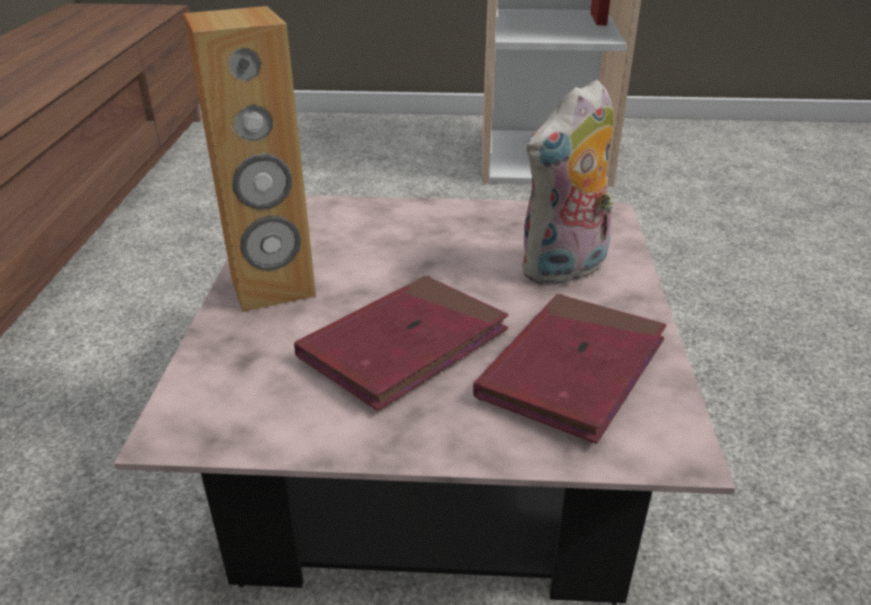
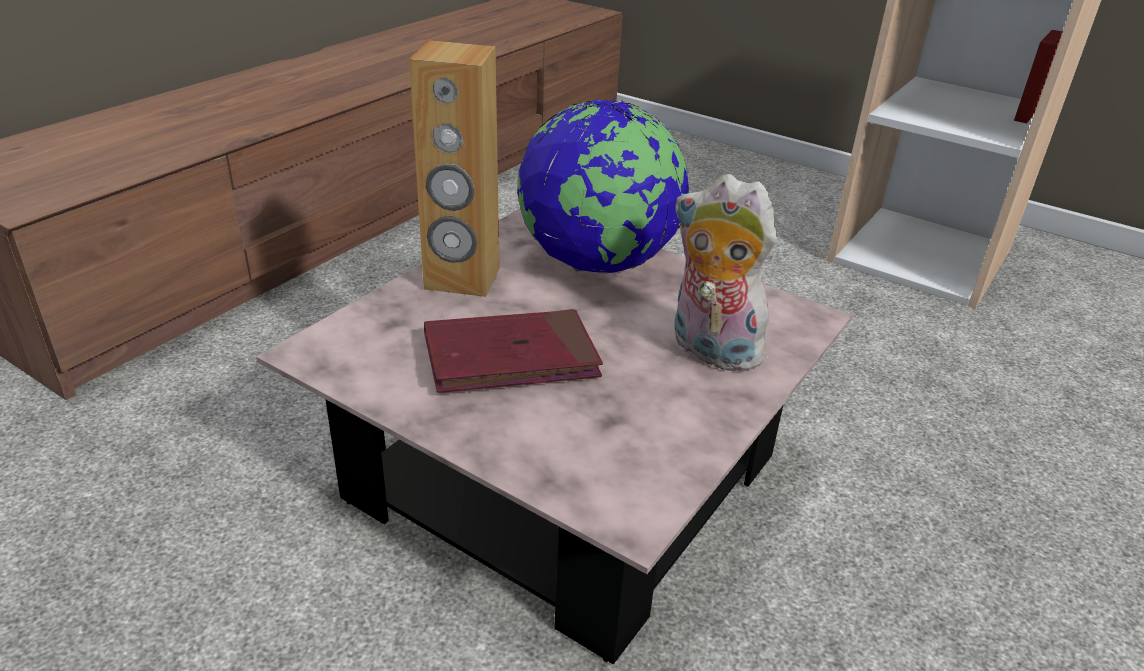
camera: 30 degrees right, 0 degrees up
red book [473,294,666,444] -> none
plush toy [521,79,614,287] -> plush toy turned 45 degrees clockwise [674,174,777,372]
none -> globe [517,100,689,273]

